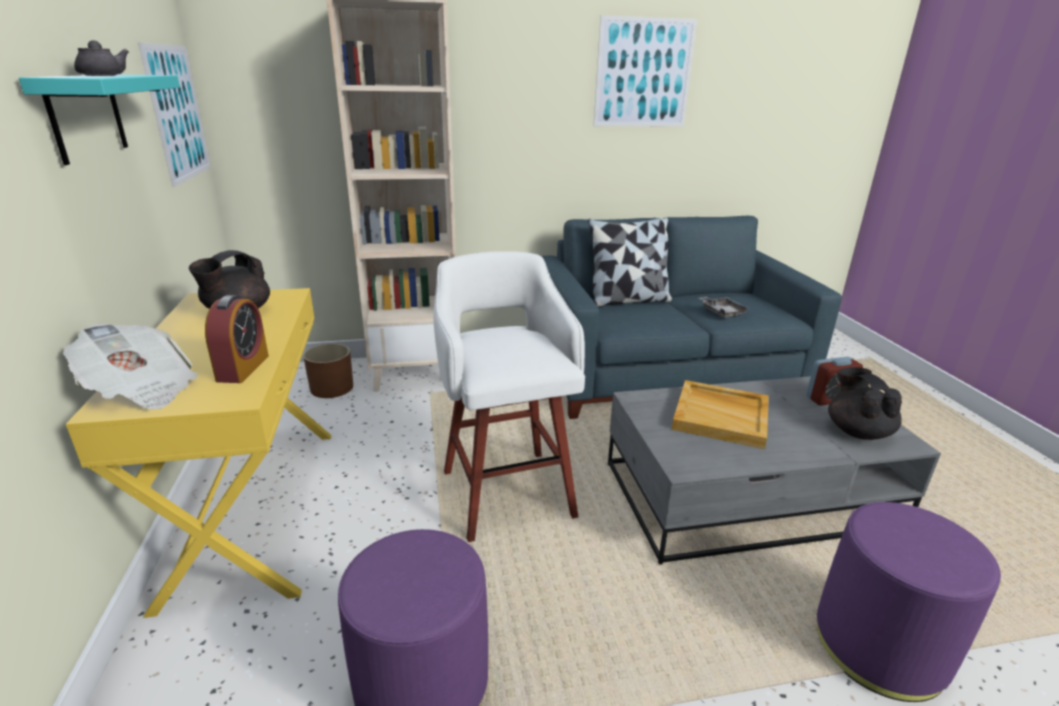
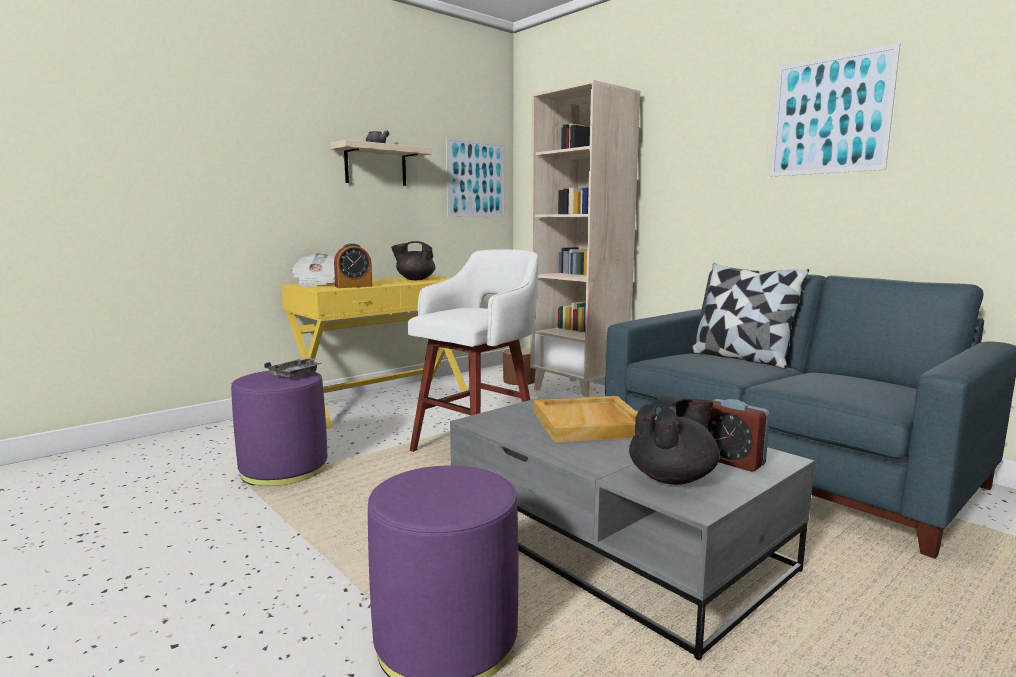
camera: 60 degrees right, 15 degrees down
turquoise shelf [19,74,180,165] -> beige shelf [330,139,432,186]
grey tray [699,297,749,318] -> grey tray moved to [264,358,322,378]

